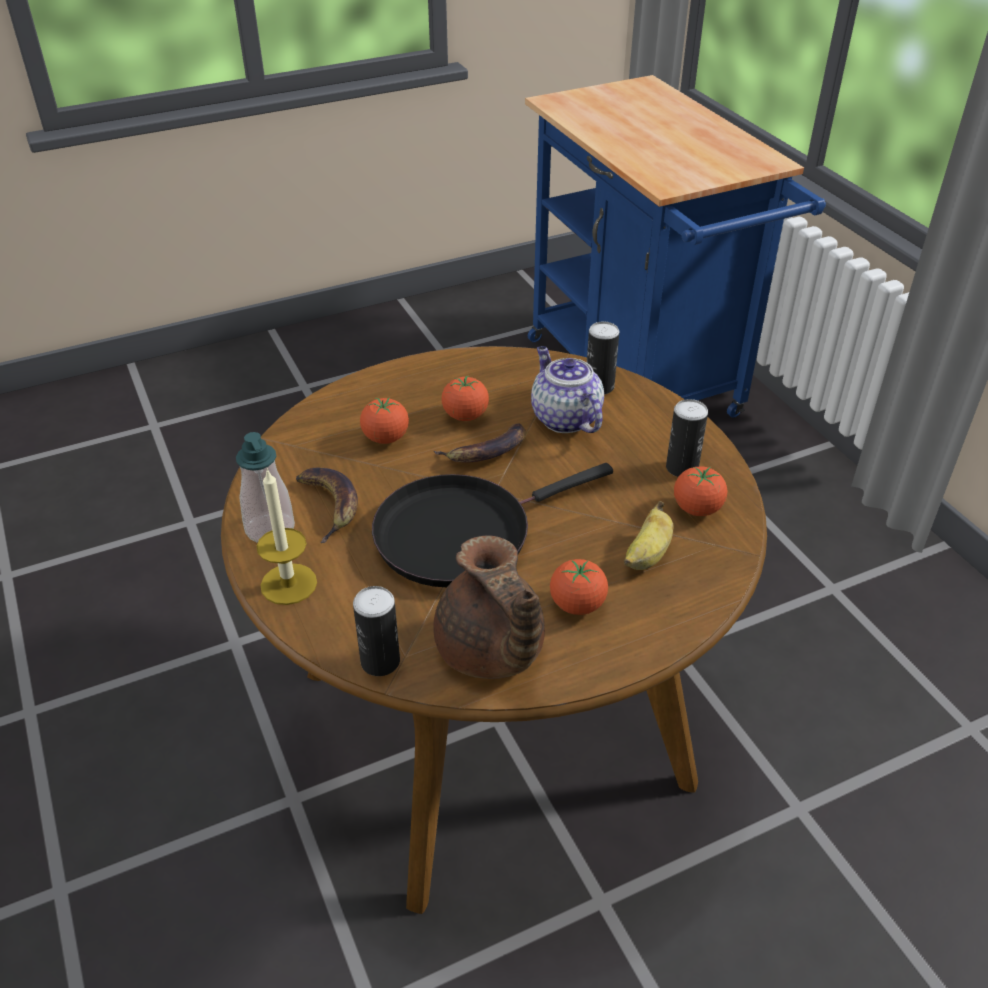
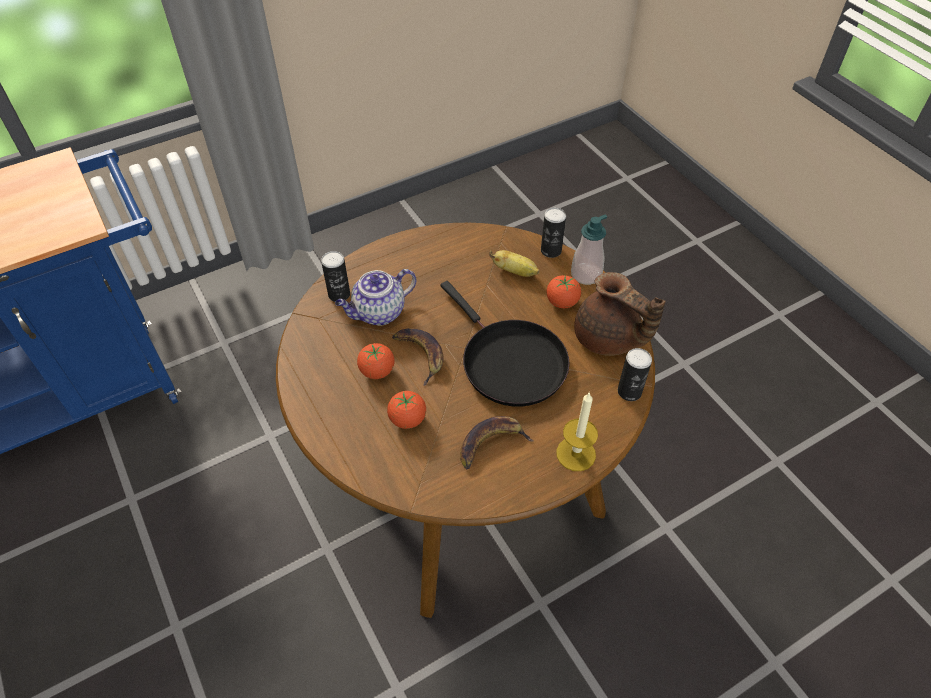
camera: 95 degrees left, 10 degrees up
soap dispenser [236,432,295,543] -> soap dispenser moved to [571,215,607,285]
brown teapot [433,536,545,679] -> brown teapot turned 75 degrees clockwise [574,272,666,356]
can [666,399,708,477] -> can moved to [541,208,566,258]
tomato [674,467,727,516] -> none

